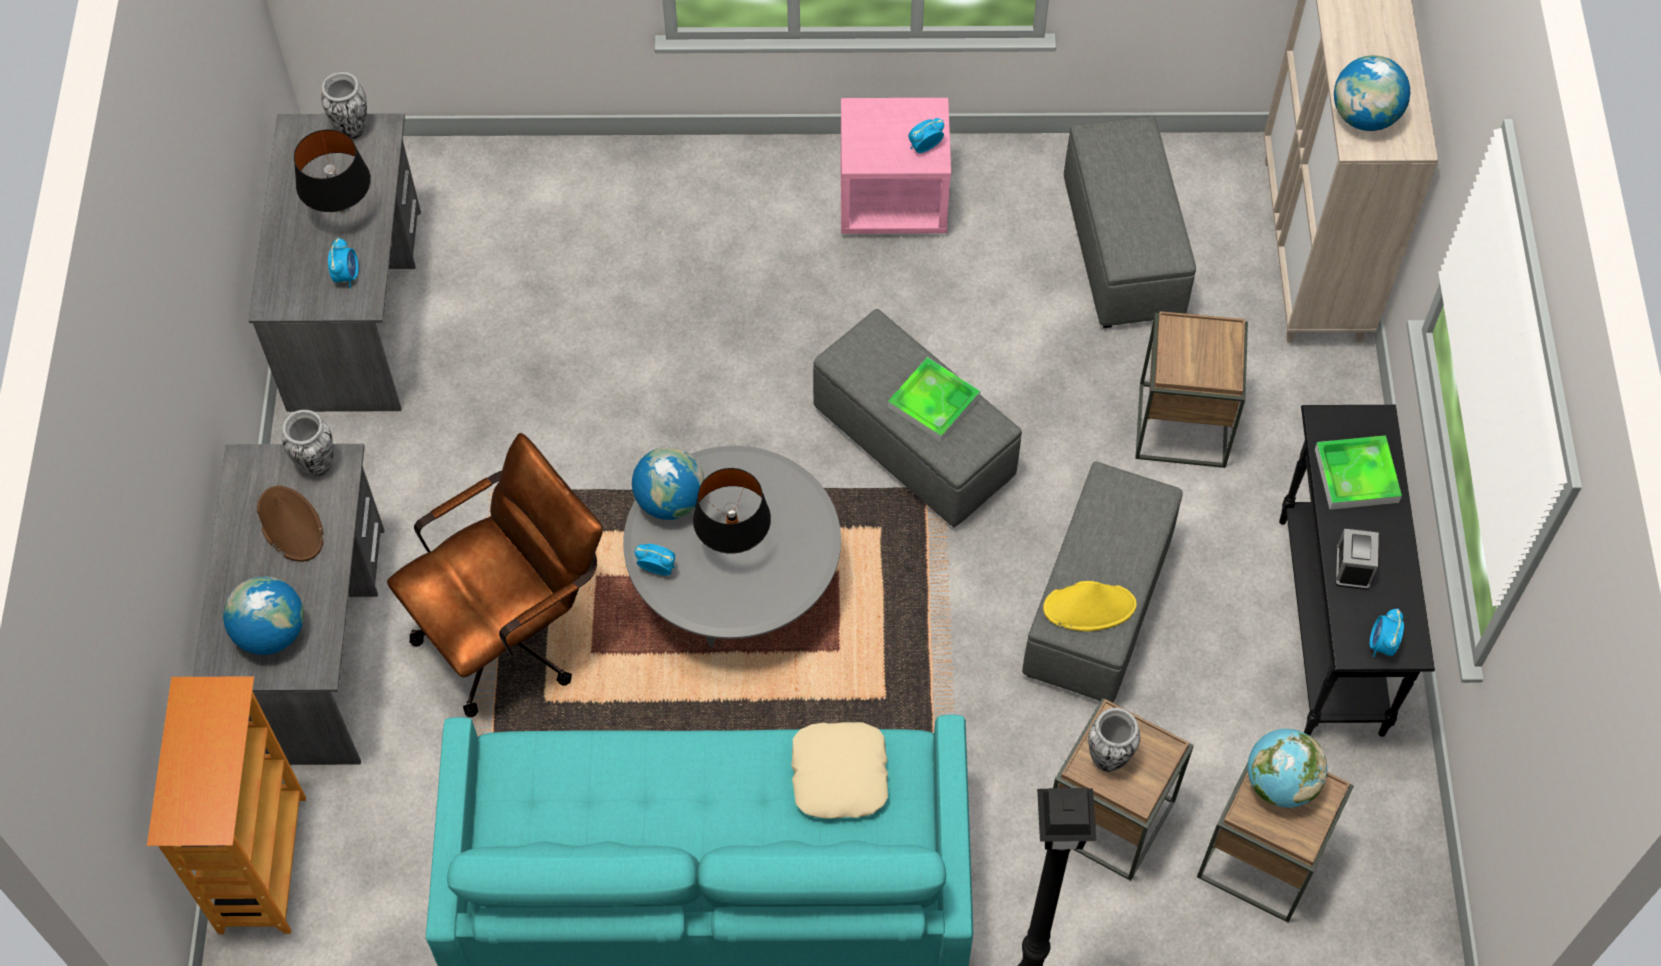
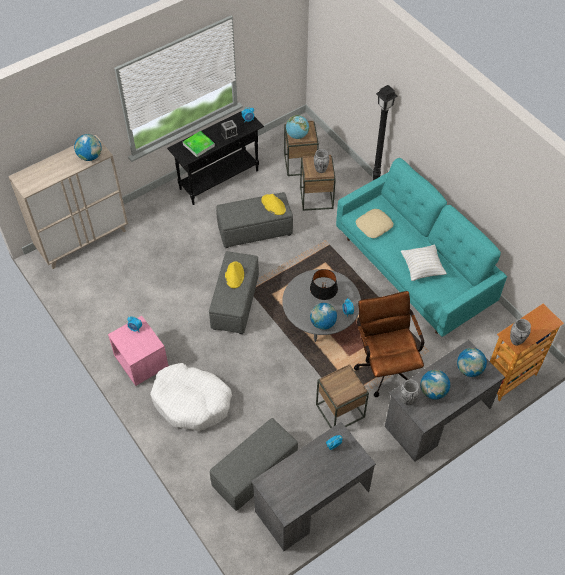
camera: 125 degrees left, 5 degrees down
brown hat [257,486,323,562] -> globe [420,370,450,400]
black table lamp [294,129,371,212] -> none
vase [321,72,367,139] -> vase moved to [510,319,531,345]
brown office chair [387,433,603,717] -> brown office chair turned 60 degrees clockwise [354,291,424,397]
tray [888,357,980,443] -> yellow hat [225,261,244,288]
grey ottoman [1064,116,1196,328] -> grey ottoman moved to [210,418,298,511]
brown side table [1135,311,1248,468] -> brown side table moved to [316,364,369,428]
none -> white dog bed [150,363,232,431]
none -> white pillow [401,245,447,281]

